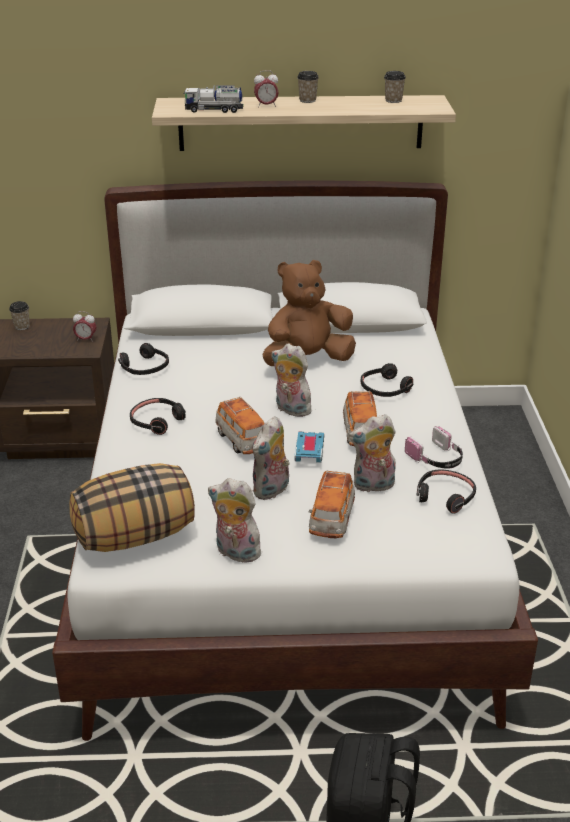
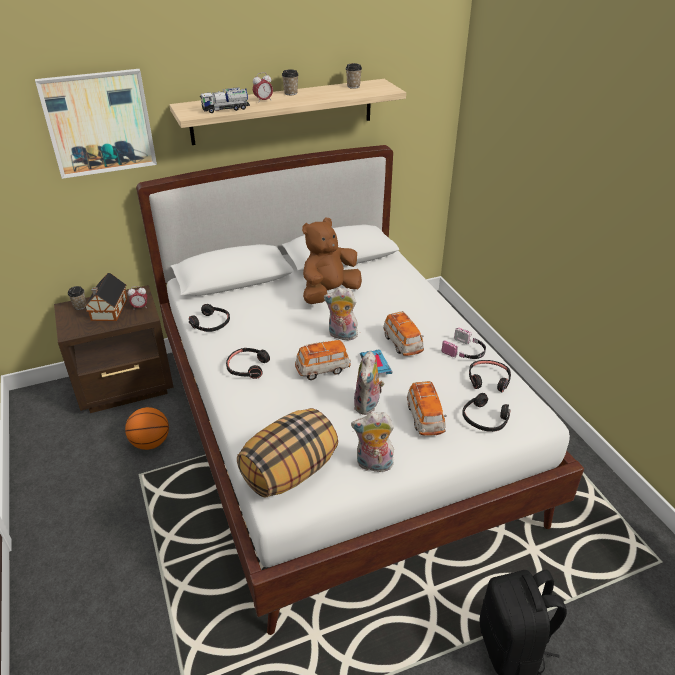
camera: 20 degrees left, 5 degrees up
toy car [215,397,265,454] -> toy car turned 60 degrees counterclockwise [295,340,351,380]
plush toy [349,414,396,492] -> none
black headphones [361,363,413,397] -> black headphones moved to [462,393,511,432]
none -> picture [35,69,157,179]
none -> toy house [84,273,127,321]
none -> basketball [125,407,169,450]

